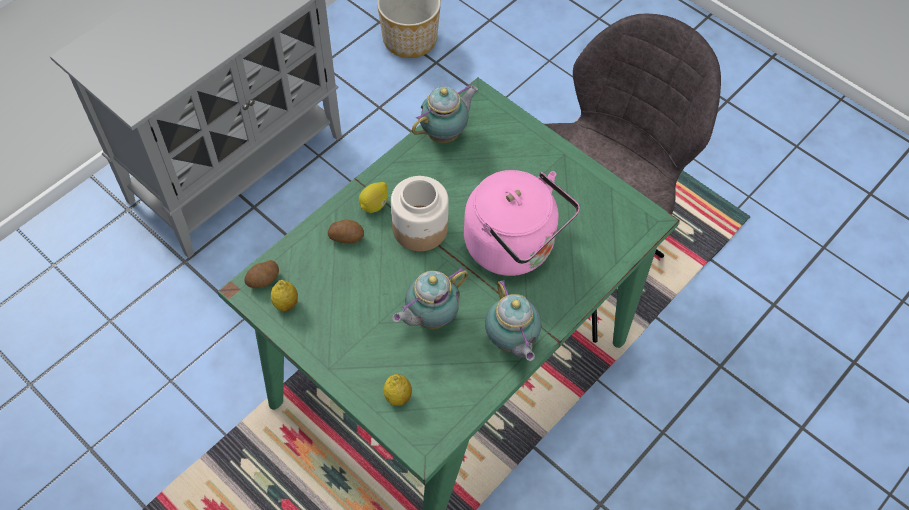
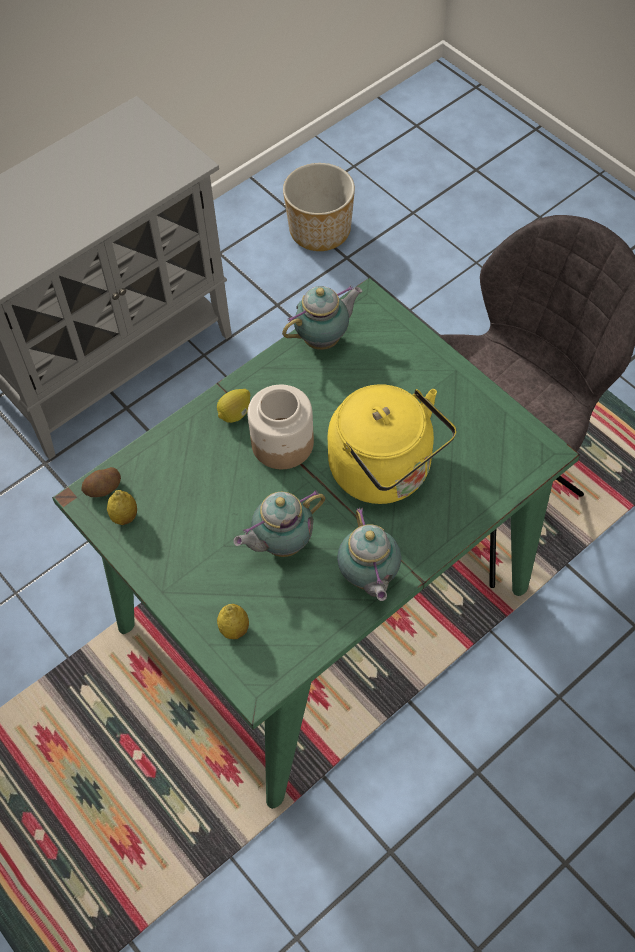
camera: 10 degrees right, 0 degrees up
potato [328,220,364,244] -> none
pink kettle [464,170,580,276] -> yellow kettle [328,384,456,504]

